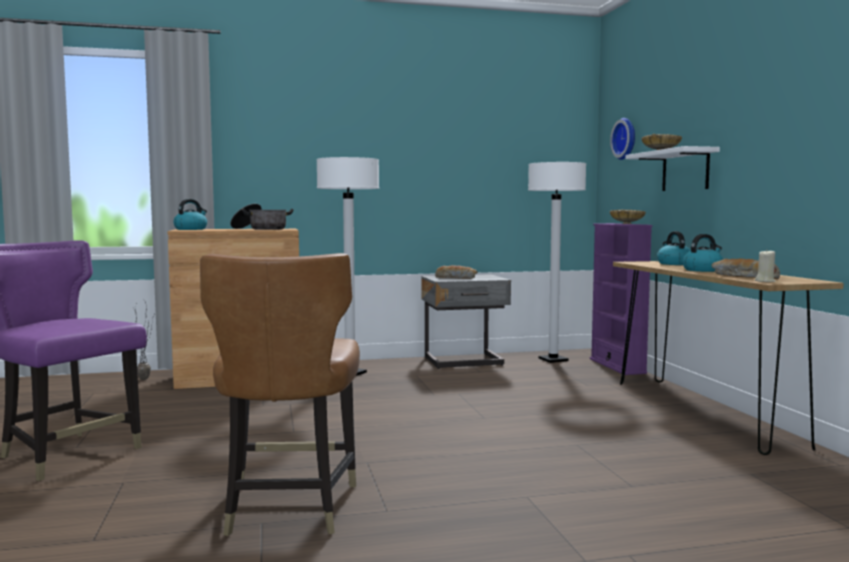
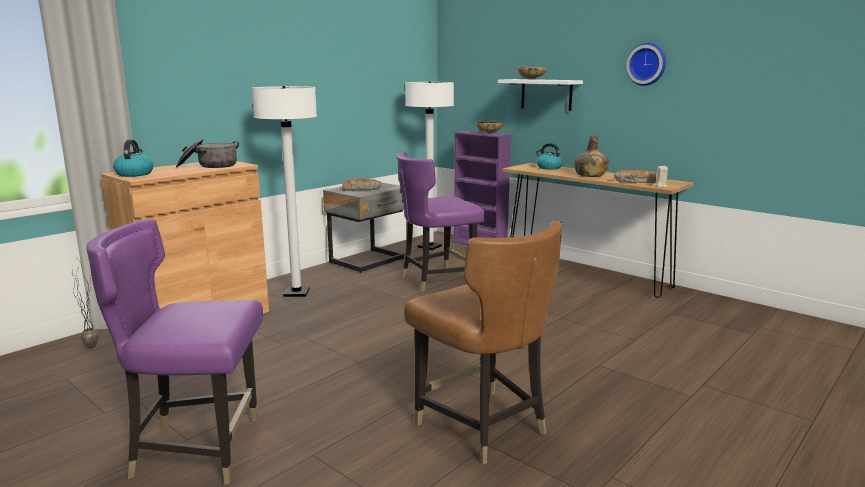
camera: 35 degrees left, 10 degrees up
wall clock [610,118,635,160] -> wall clock moved to [626,43,666,86]
kettle [682,234,723,272] -> green bottle [574,136,609,177]
none -> purple chair [397,152,485,292]

